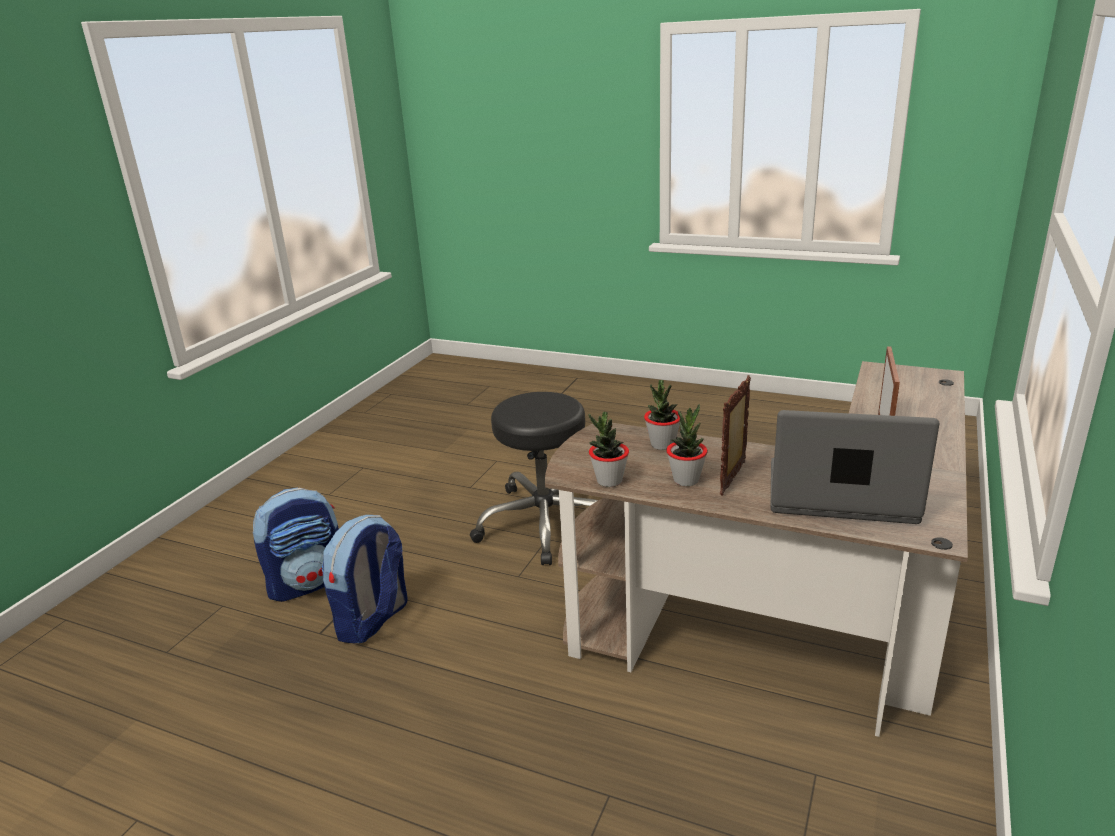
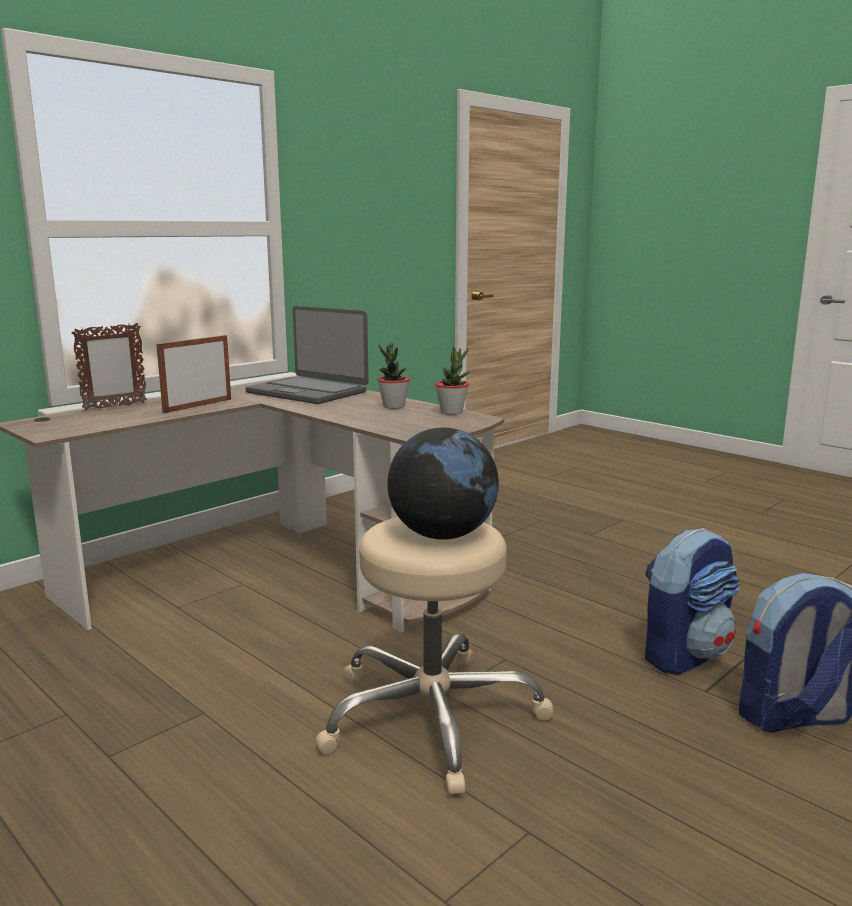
camera: 160 degrees left, 10 degrees down
black stool [470,392,598,565] -> beige stool [315,517,554,796]
potted plant [644,380,680,450] -> none
picture frame [720,375,751,496] -> picture frame moved to [71,323,147,410]
none -> globe [387,427,499,540]

